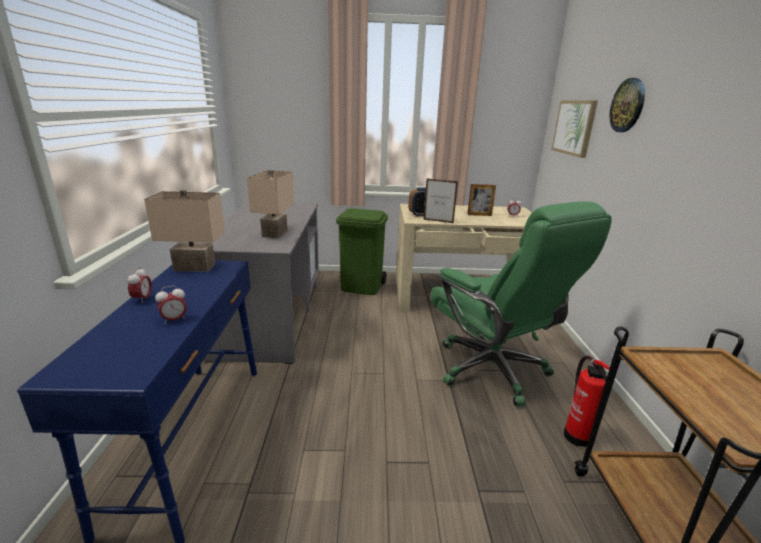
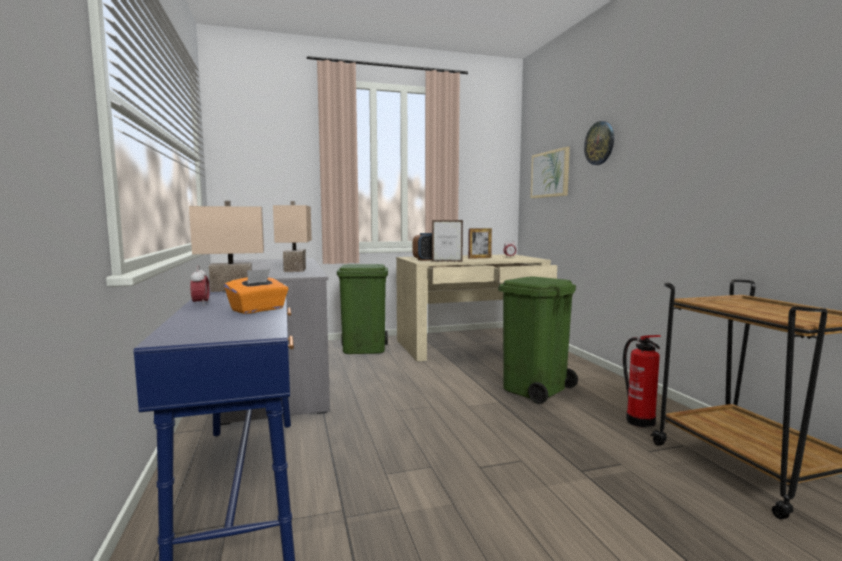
camera: 15 degrees left, 15 degrees down
alarm clock [155,286,187,324] -> orange tissue box [224,269,288,314]
green office chair [431,201,612,407] -> green trash can [498,277,578,404]

